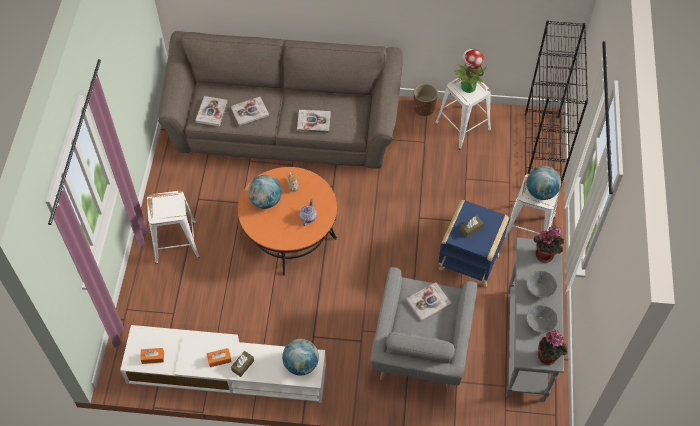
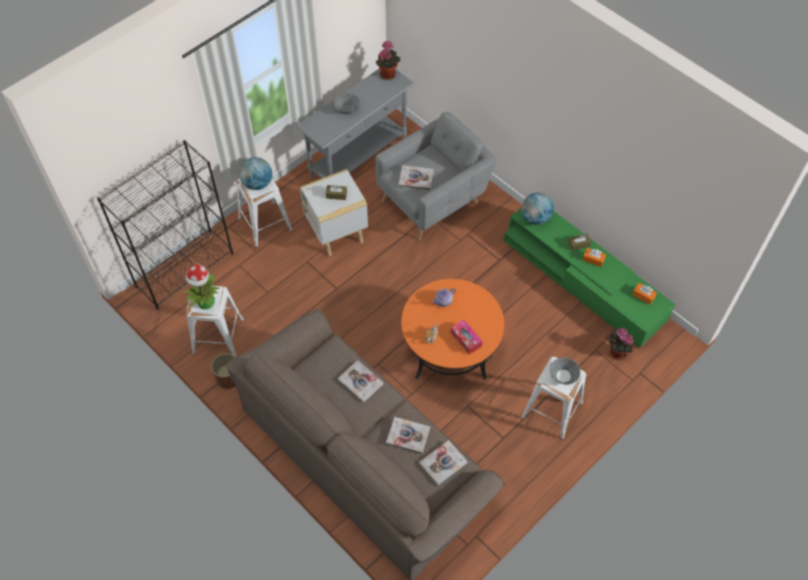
camera: 140 degrees left, 0 degrees up
white tv stand [120,325,326,403] -> green tv stand [504,208,675,348]
globe [248,175,282,209] -> tissue box [451,320,482,354]
blue side table [438,200,509,287] -> white side table [300,169,368,256]
grey bowl [526,305,558,333] -> grey bowl moved to [550,358,580,385]
potted plant [534,225,564,262] -> potted plant moved to [609,328,634,360]

